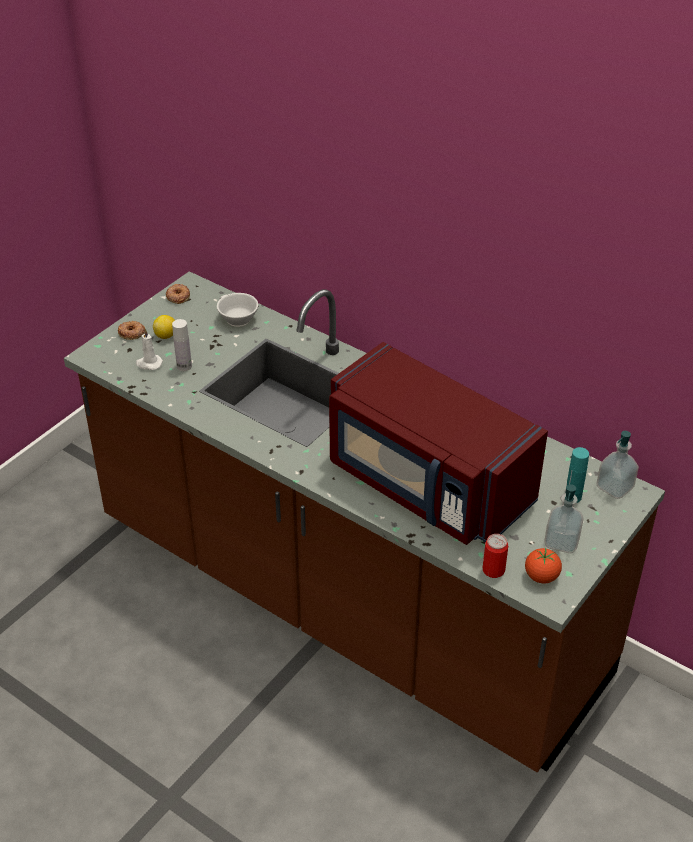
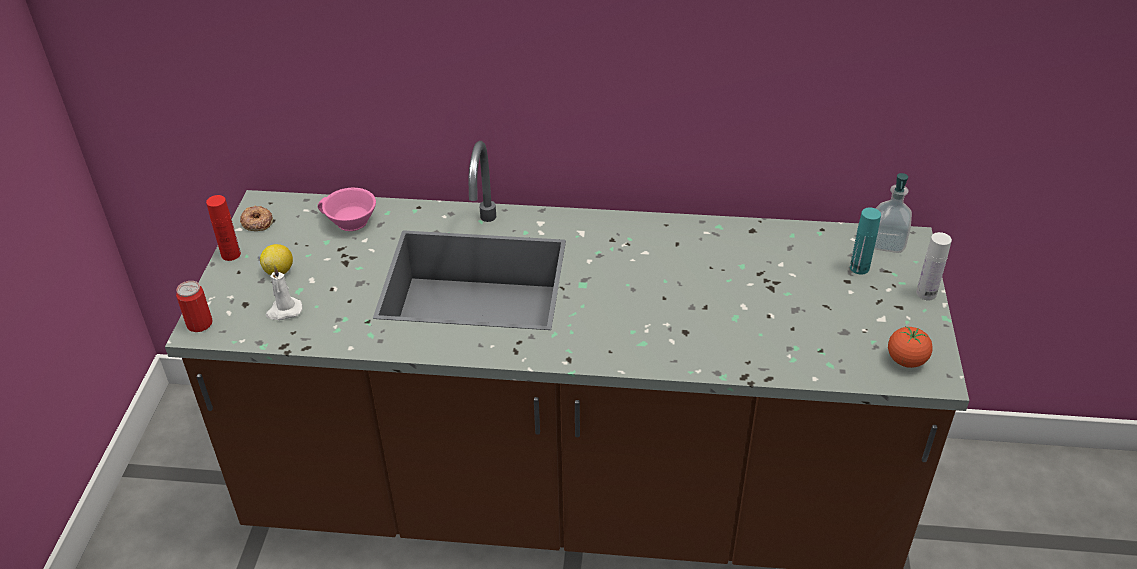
camera: 30 degrees left, 0 degrees up
donut [118,321,145,340] -> none
white bottle [172,319,192,371] -> white bottle moved to [916,232,952,300]
white cup [217,293,258,327] -> pink cup [318,188,376,231]
red microwave [329,342,548,545] -> none
can [483,534,508,578] -> can moved to [176,281,213,332]
soap dispenser [544,484,584,553] -> none
none -> red bottle [206,195,241,261]

